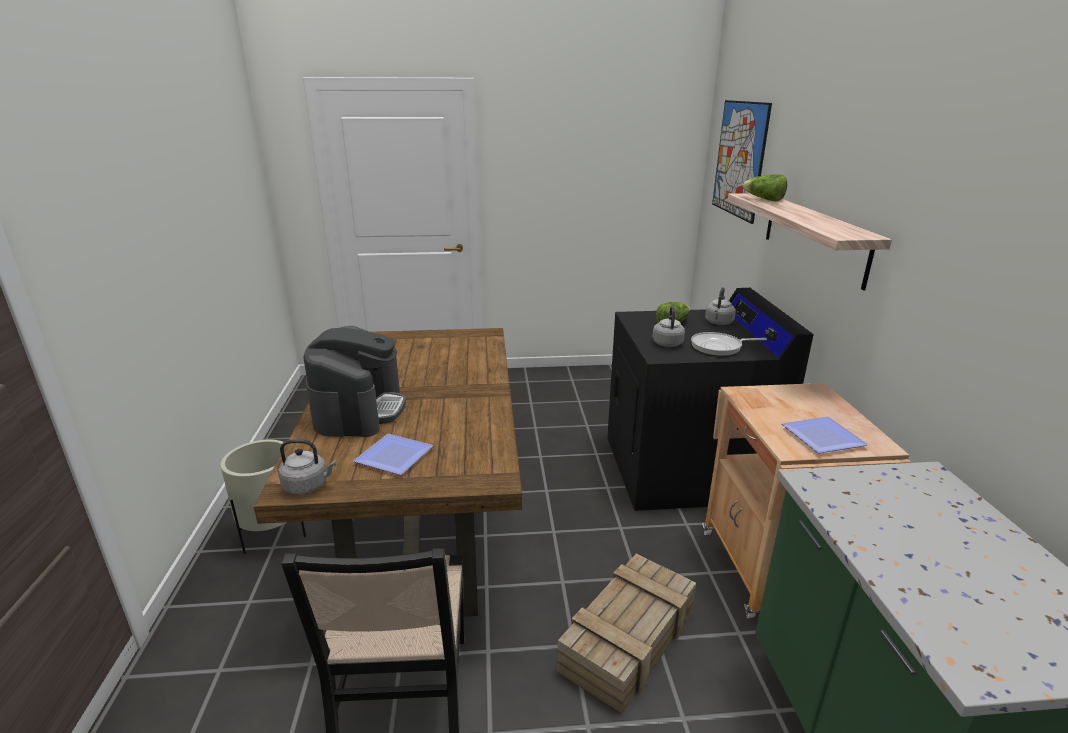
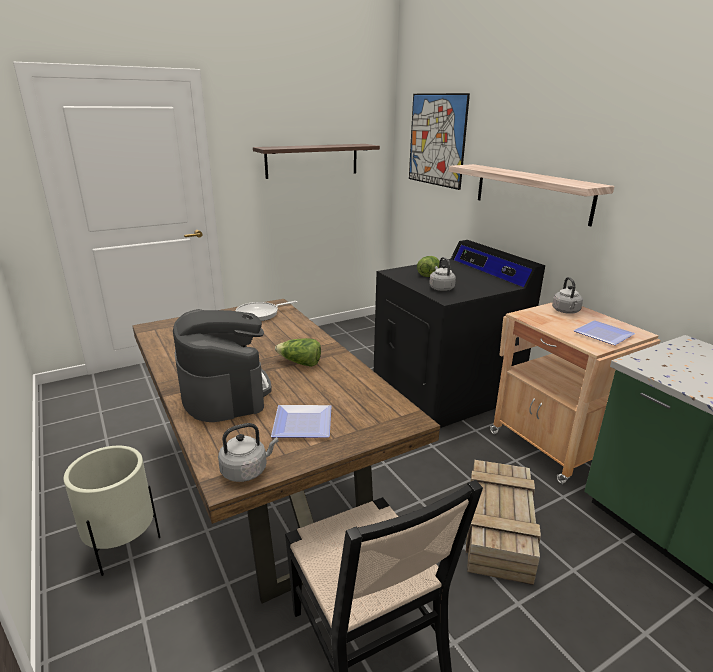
camera: 25 degrees left, 0 degrees up
frying pan [691,332,767,356] -> frying pan moved to [236,301,297,321]
grey kettle [705,287,736,325] -> grey kettle moved to [552,277,583,314]
lettuce [742,174,787,201] -> lettuce moved to [275,338,321,367]
none -> shelf [253,144,380,179]

